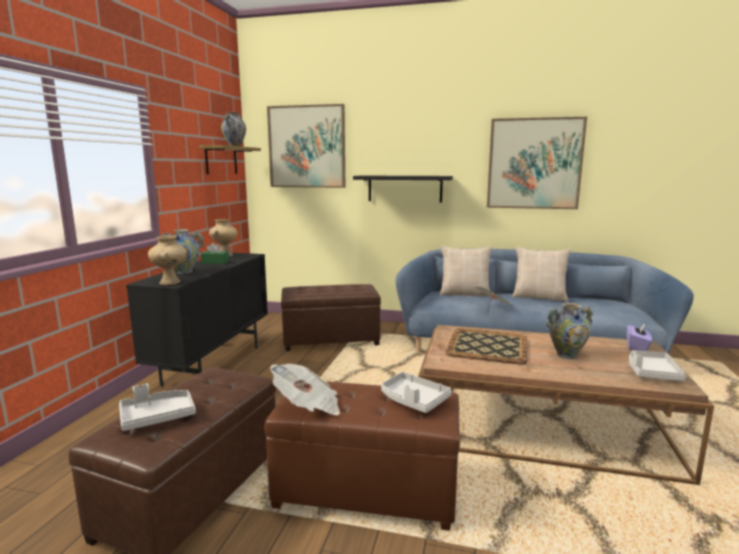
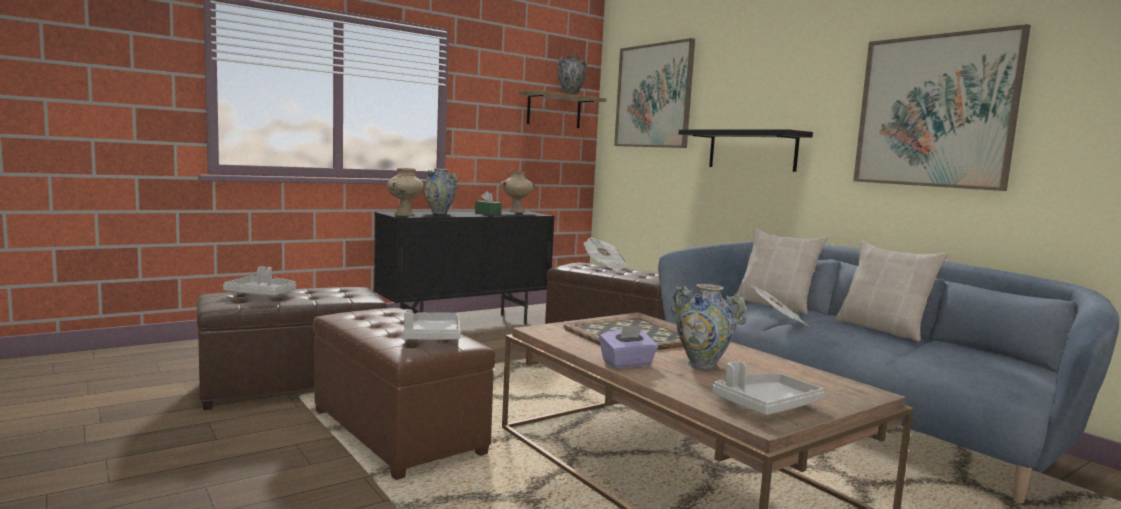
camera: 40 degrees right, 5 degrees down
newspaper [270,364,340,415] -> newspaper moved to [584,238,628,270]
purple tissue box [627,323,652,351] -> purple tissue box moved to [599,325,658,368]

